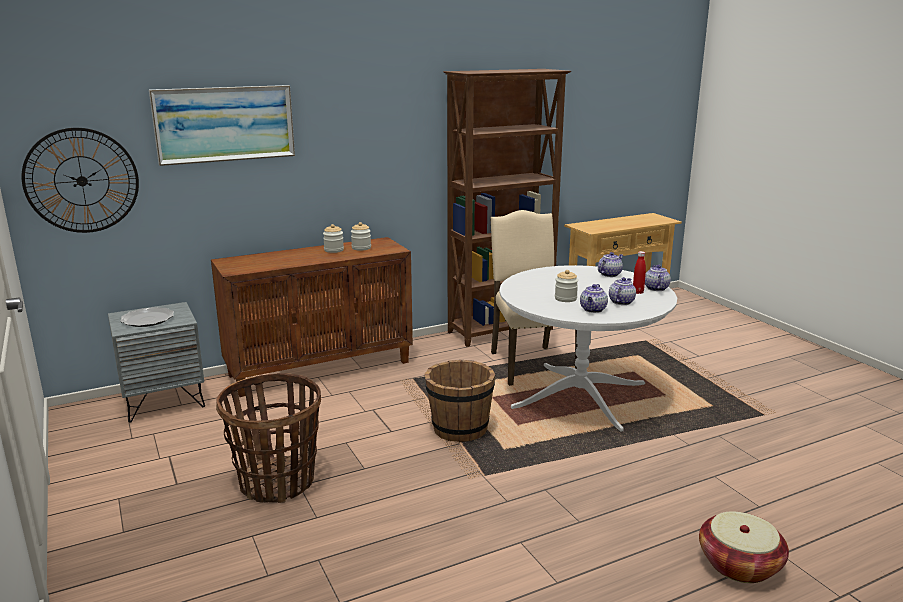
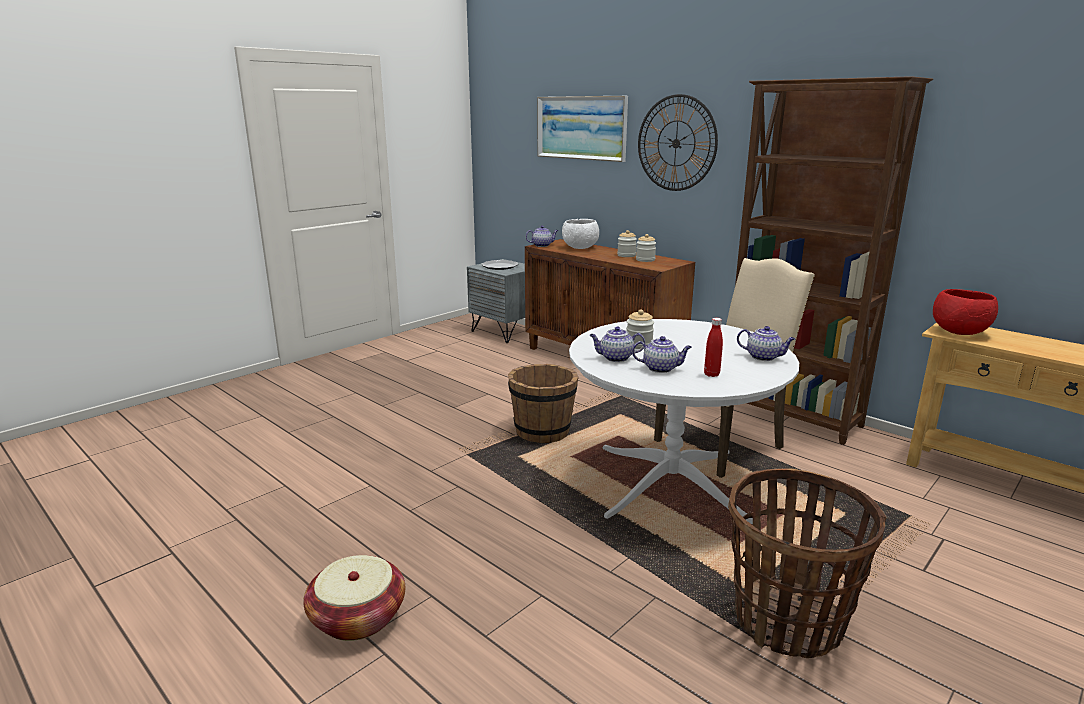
camera: 70 degrees right, 0 degrees up
wall clock [22,128,139,233] -> wall clock moved to [638,94,718,191]
basket [216,373,321,503] -> basket moved to [728,468,886,658]
teapot [645,265,671,291] -> teapot moved to [526,226,558,247]
none -> white bowl [562,219,599,249]
none -> red bowl [933,289,998,335]

